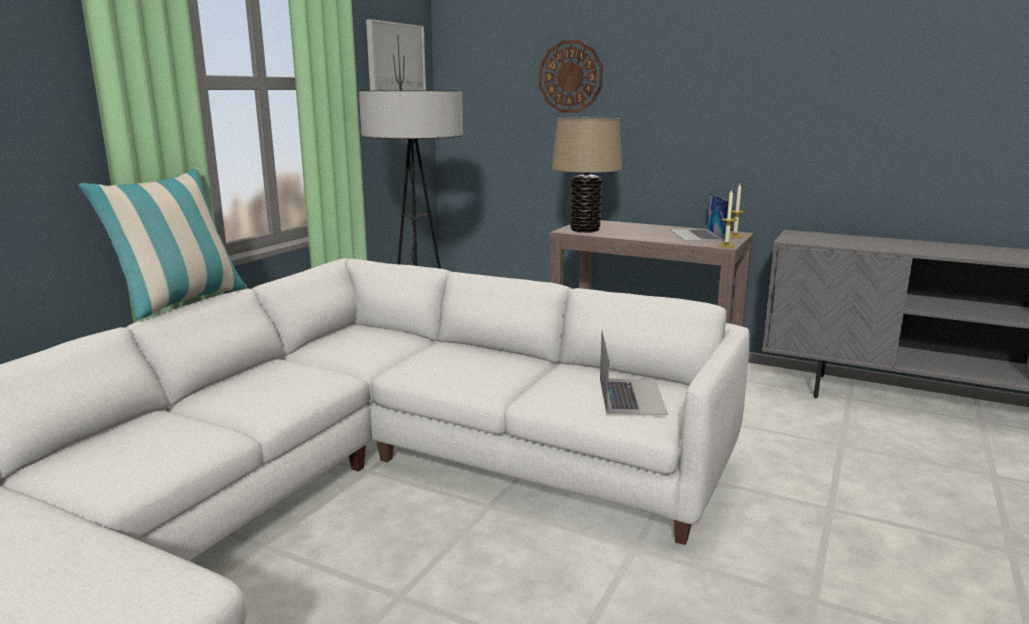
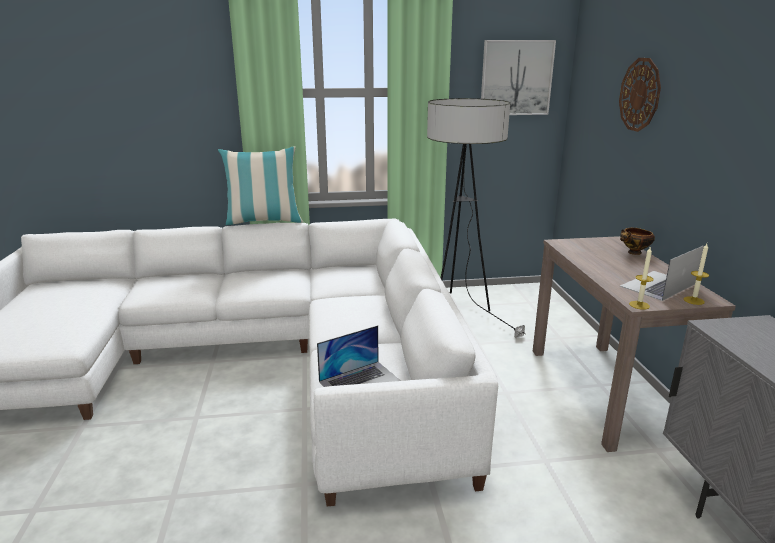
camera: 55 degrees right, 5 degrees up
beige table lamp [552,118,622,233] -> none
none -> bowl [620,228,655,255]

